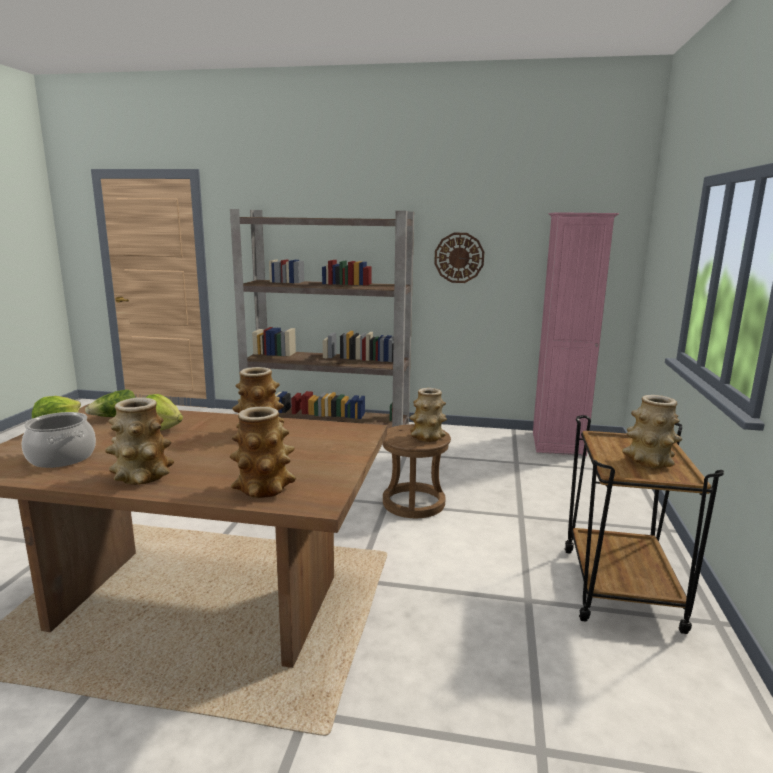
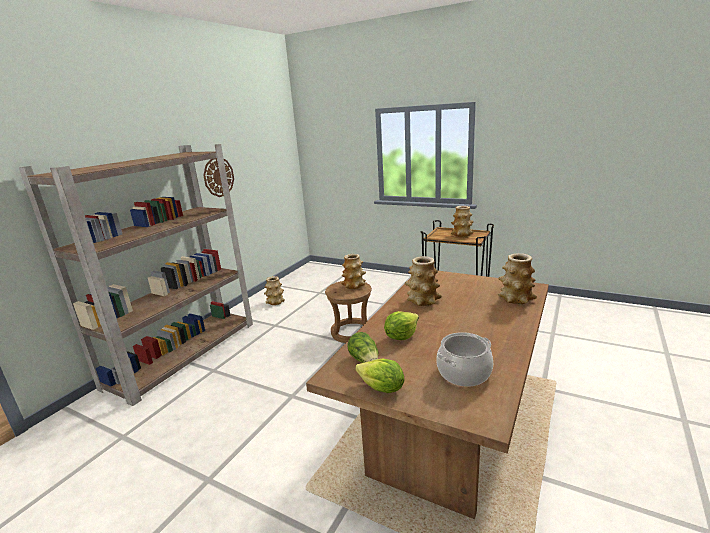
camera: 70 degrees left, 5 degrees up
vase [105,397,174,485] -> vase moved to [264,276,285,305]
pink cabinet [533,212,619,456] -> none

